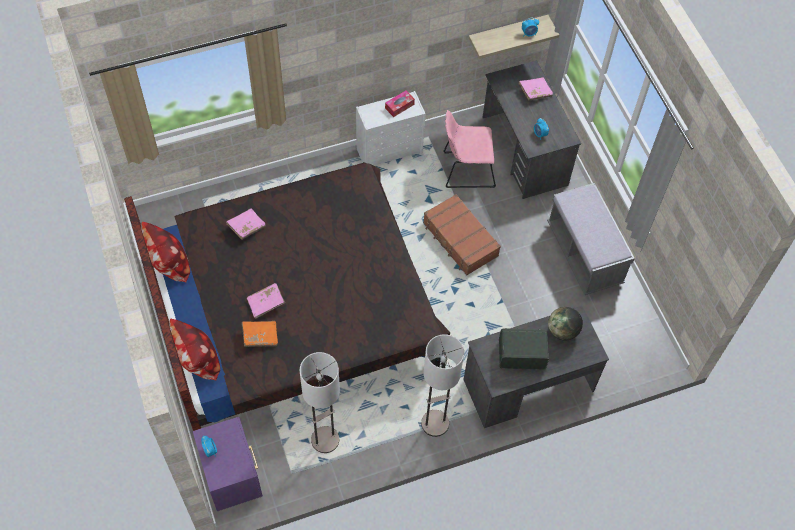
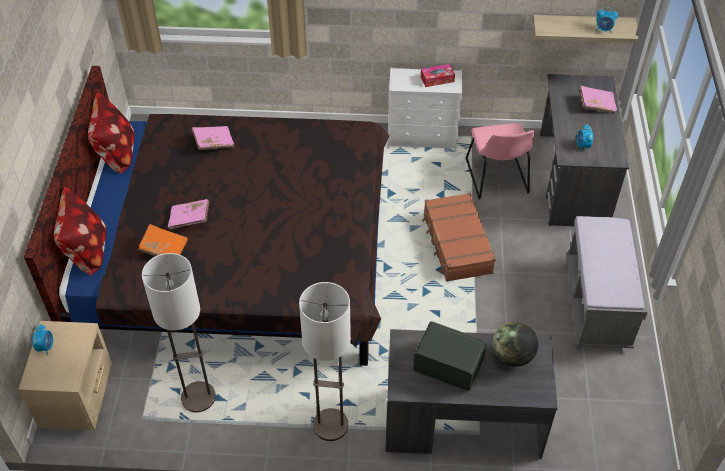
camera: 25 degrees right, 10 degrees down
purple nightstand [193,417,263,511] -> beige nightstand [18,321,112,430]
pink chair [443,110,496,188] -> pink chair turned 120 degrees counterclockwise [466,123,534,199]

